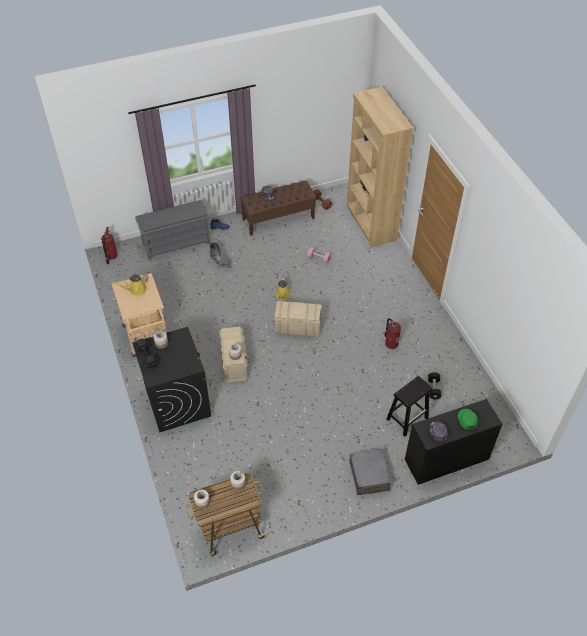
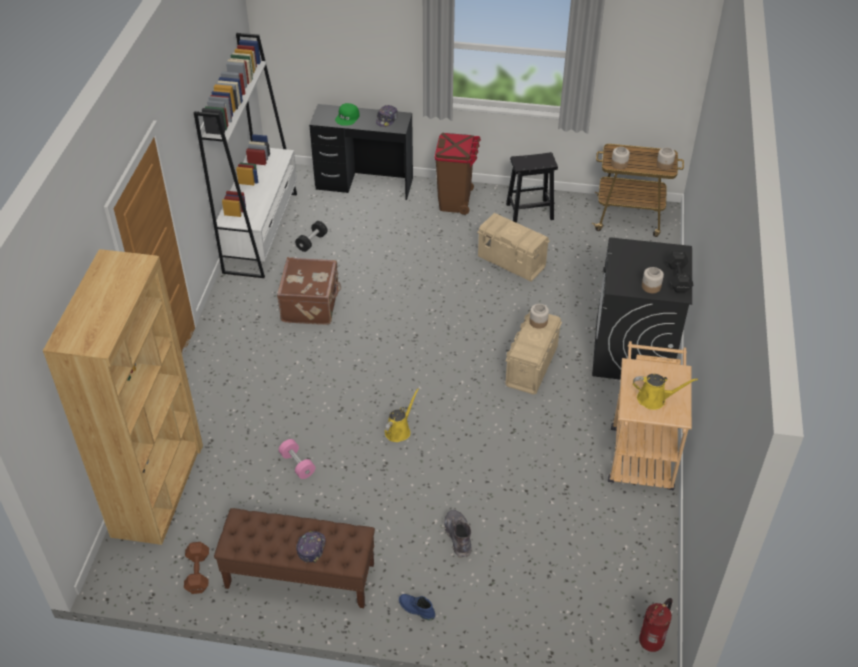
camera: 150 degrees left, 5 degrees down
grey shoe rack [135,200,210,260] -> none
beige storage box [274,301,322,337] -> beige storage box moved to [477,213,550,281]
grey suitcase [350,449,391,495] -> brown trash can [435,133,481,215]
fire extinguisher [384,318,401,349] -> brown suitcase [277,257,341,325]
black stool [387,376,432,436] -> black stool moved to [506,152,558,223]
none -> white bookcase [194,33,297,278]

